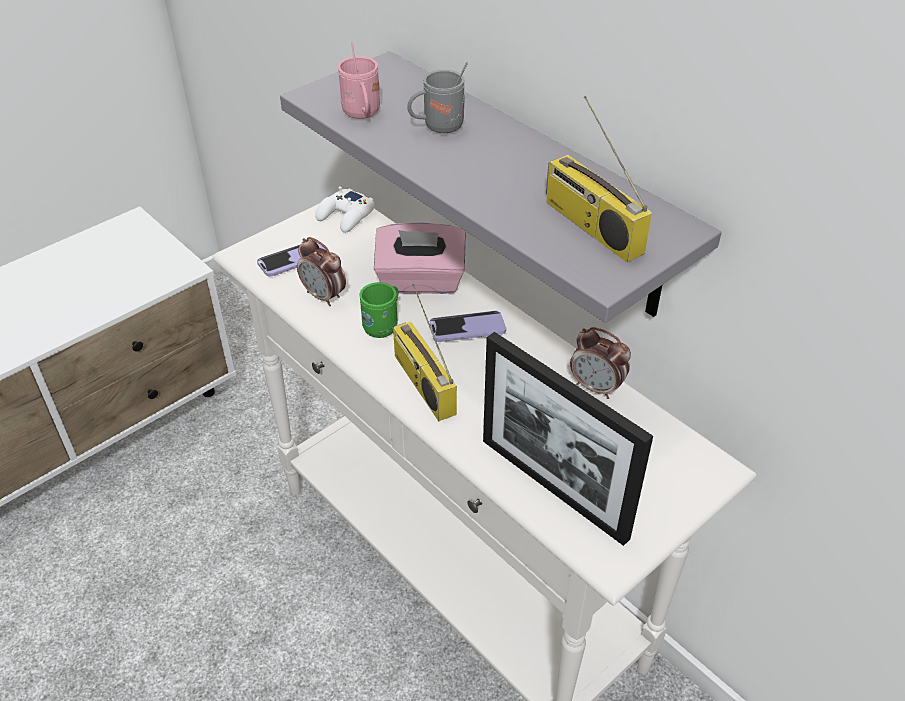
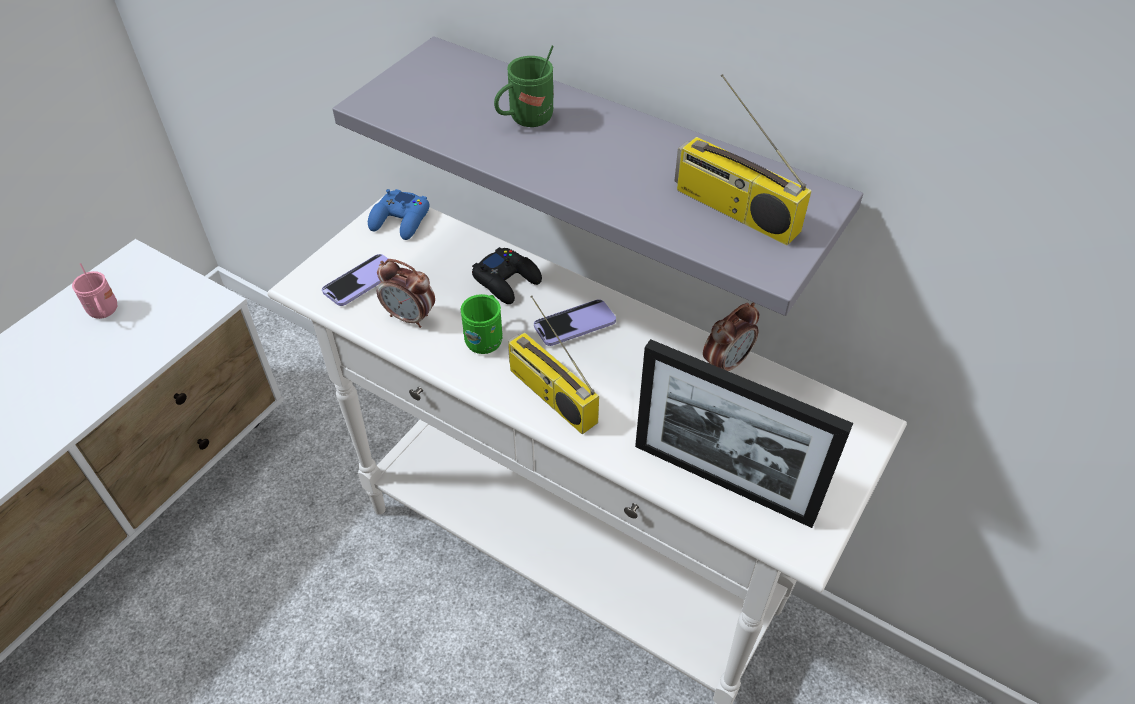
camera: 15 degrees left, 5 degrees up
white game controller [315,186,374,233] -> blue game controller [368,189,430,240]
pink mug [338,42,380,119] -> pink mug moved to [72,263,118,319]
pink tissue box [374,222,466,294] -> black game controller [472,247,542,304]
grey mug [407,62,468,133] -> green mug [494,46,554,127]
alarm clock [570,327,631,399] -> alarm clock turned 60 degrees counterclockwise [703,303,759,371]

